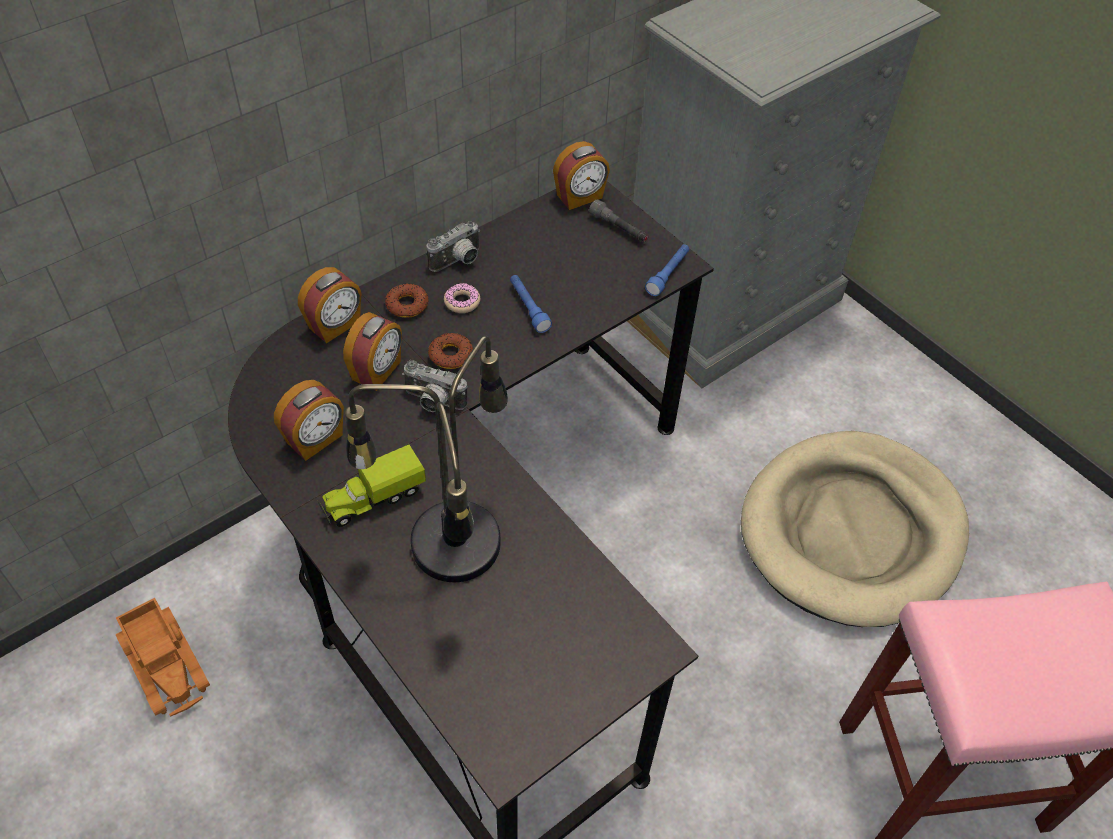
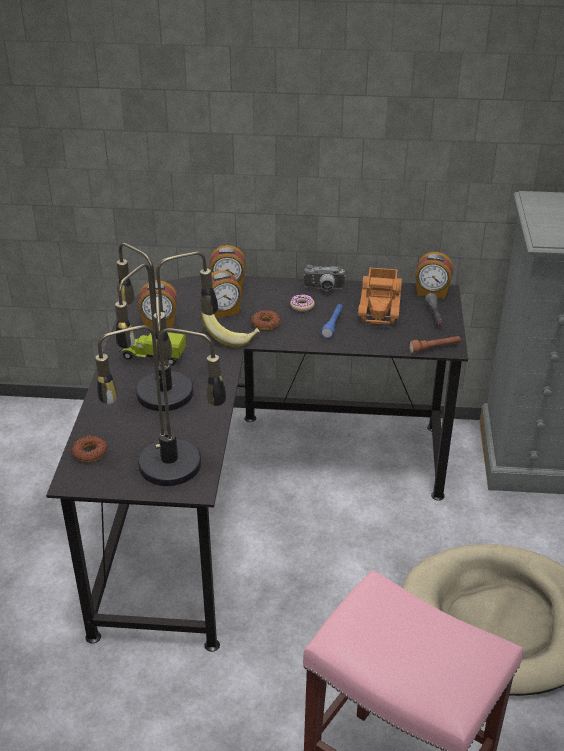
camera: 45 degrees right, 15 degrees down
toy truck [116,598,210,717] -> toy truck moved to [358,268,402,324]
donut [385,283,429,318] -> donut moved to [71,436,107,462]
camera [402,360,467,412] -> banana [201,312,260,347]
blue flashlight [645,244,689,296] -> brown flashlight [409,336,461,353]
none -> table lamp [95,296,226,486]

